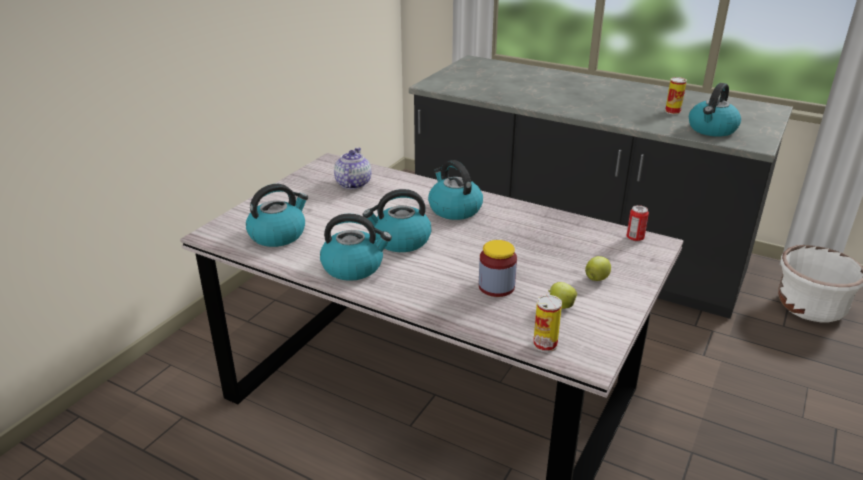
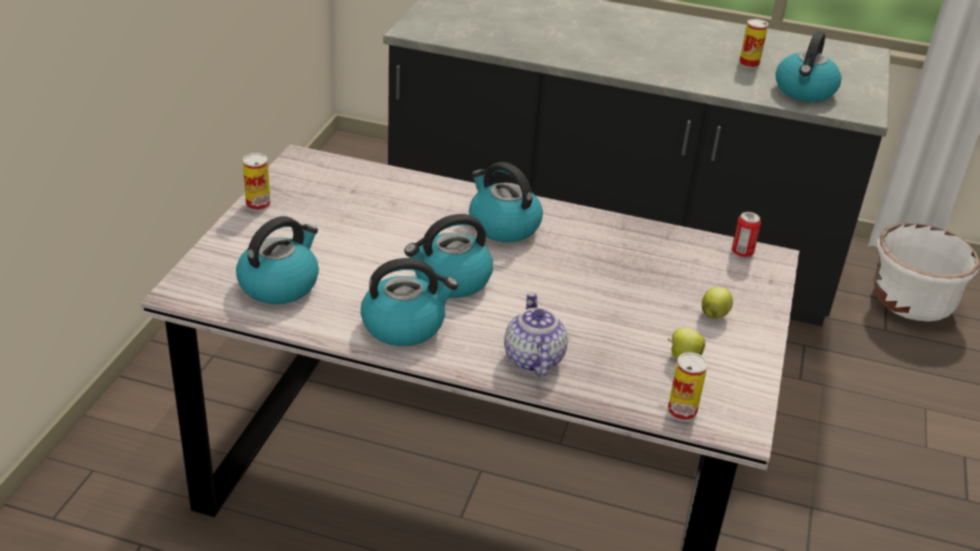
camera: 15 degrees left, 5 degrees up
teapot [334,148,371,190] -> teapot moved to [504,292,568,377]
jar [479,240,517,297] -> none
none -> can [243,153,270,211]

